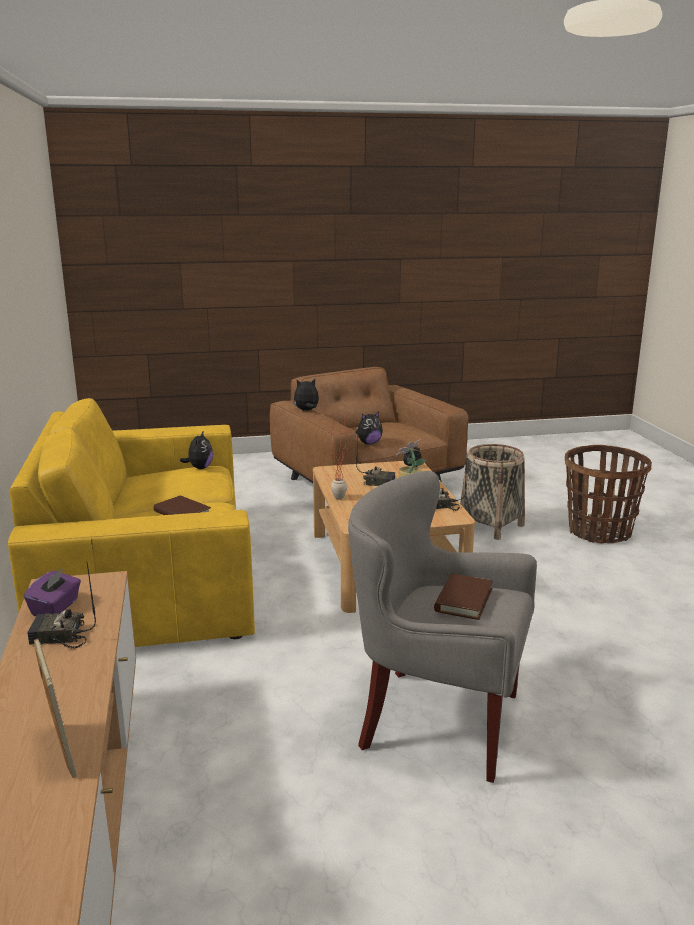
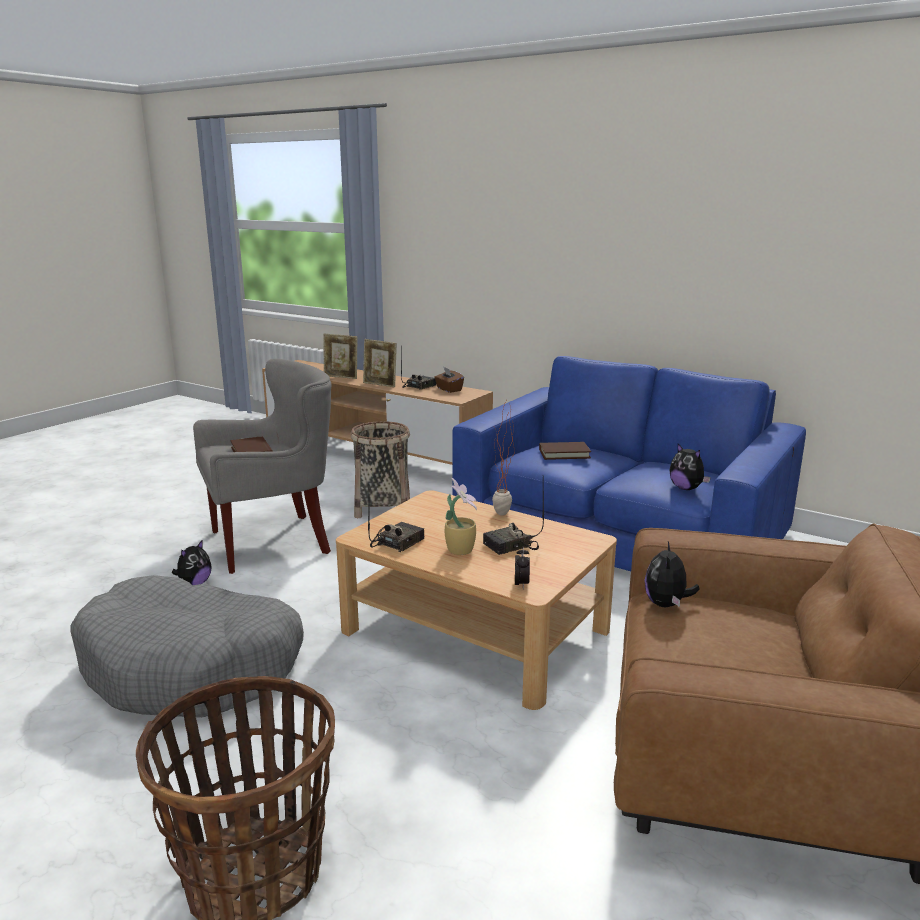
camera: 135 degrees right, 0 degrees up
yellow sofa [8,398,255,647] -> blue sofa [452,356,806,571]
purple tissue box [24,568,81,616] -> brown tissue box [434,367,464,393]
plush toy [293,379,319,411] -> plush toy moved to [172,541,211,585]
basket [460,444,525,540] -> basket moved to [350,421,410,518]
none -> grey dog bed [70,575,304,718]
none -> picture frame [363,339,397,388]

